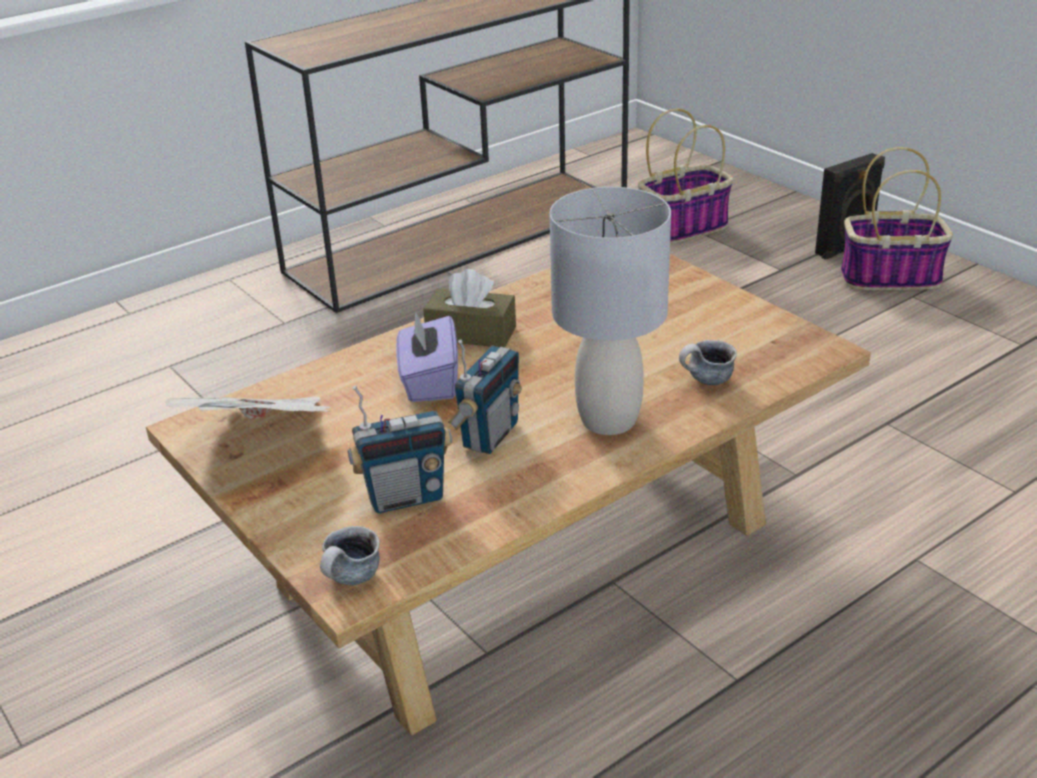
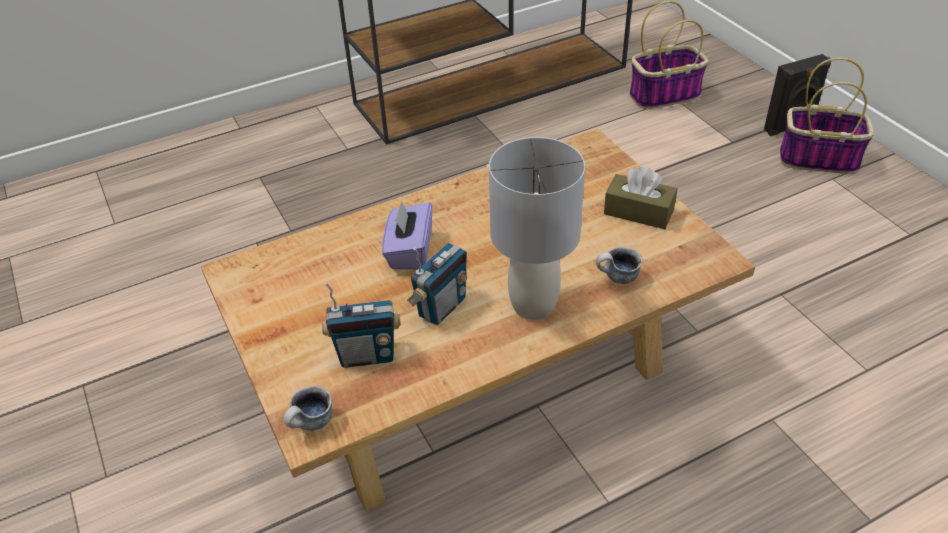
camera: 10 degrees right, 10 degrees up
newspaper [165,396,331,420] -> none
brown tissue box [423,269,516,348] -> brown tissue box moved to [604,167,677,229]

